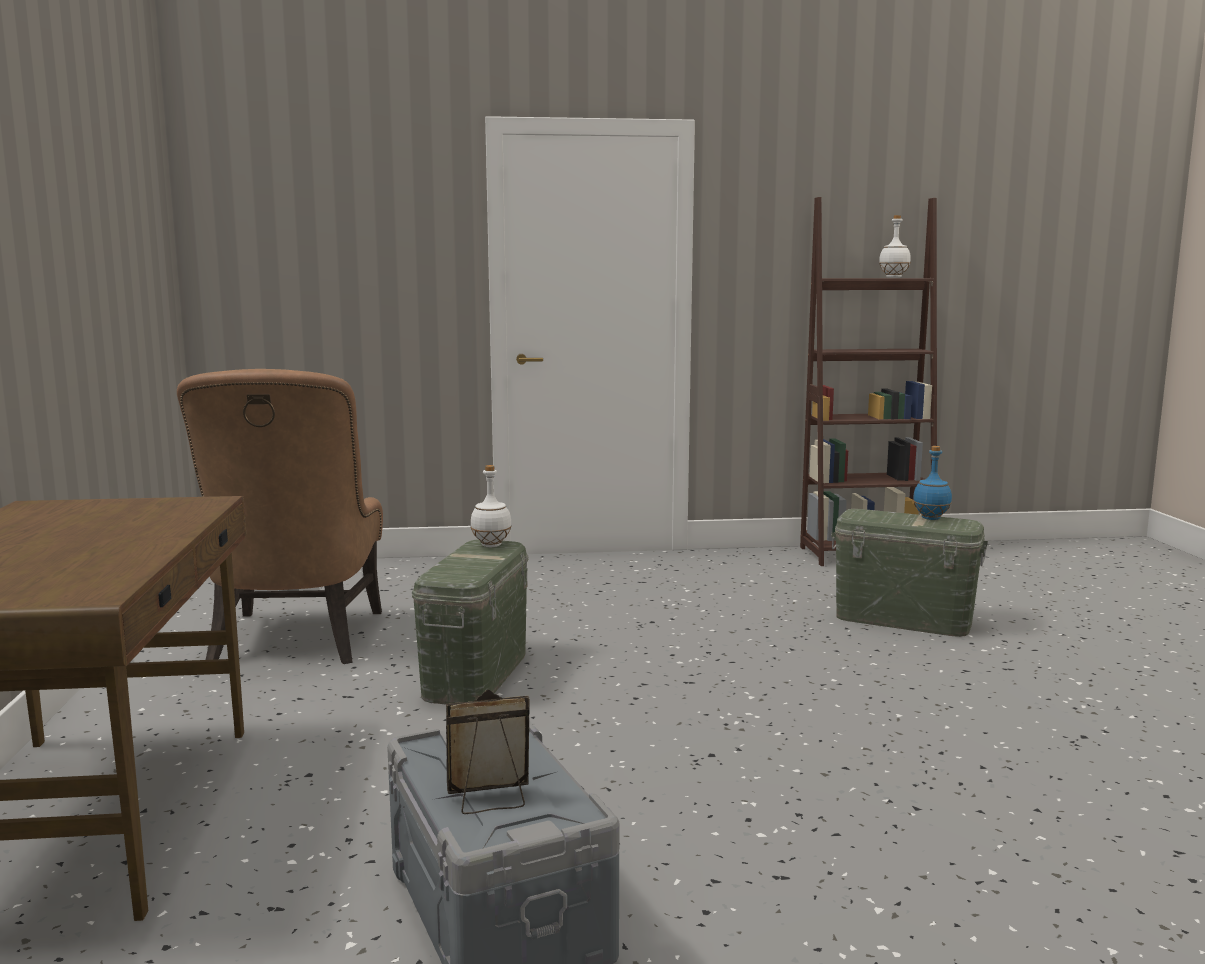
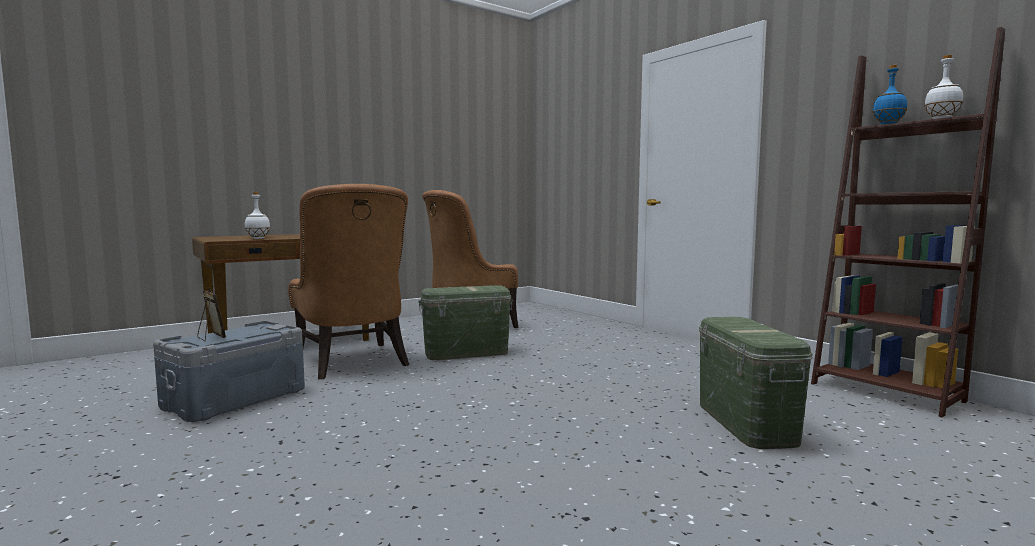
camera: 60 degrees right, 5 degrees down
white bottle [470,465,512,547] -> white bottle moved to [245,192,270,239]
blue bottle [913,446,952,520] -> blue bottle moved to [873,65,907,125]
none -> brown chair [288,184,409,379]

